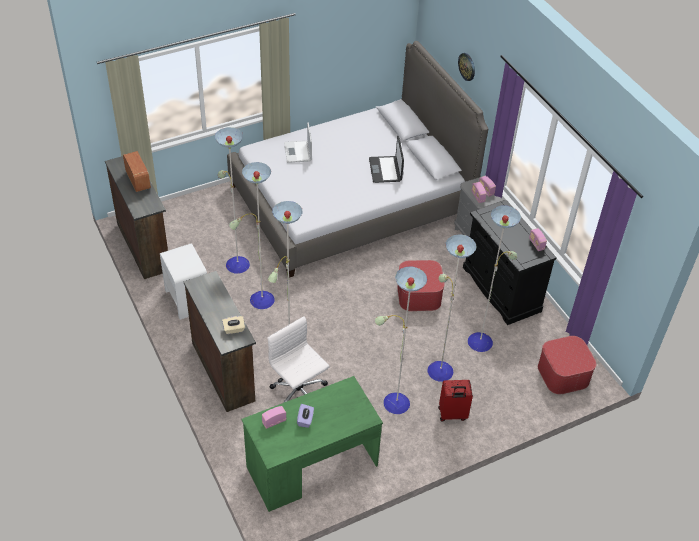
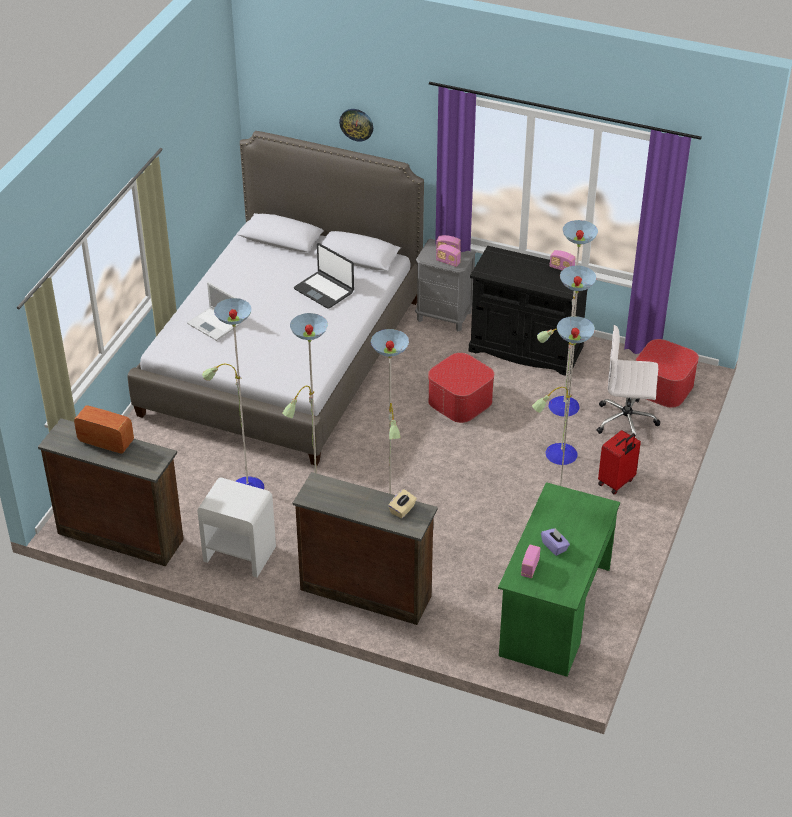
camera: 40 degrees left, 5 degrees down
white office chair [267,316,329,403] -> white office chair moved to [597,325,660,438]

